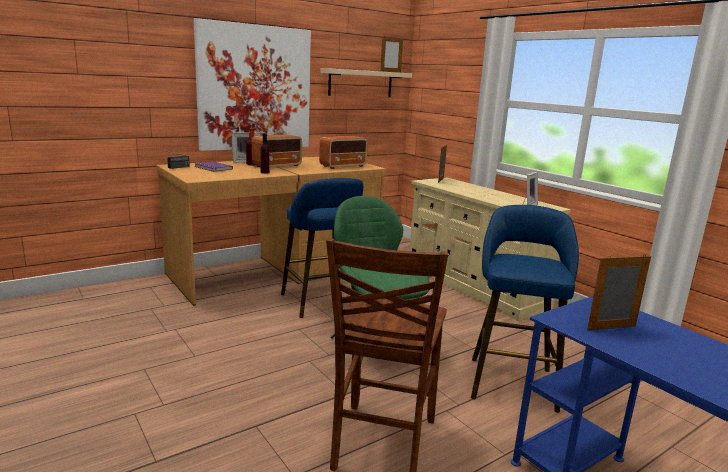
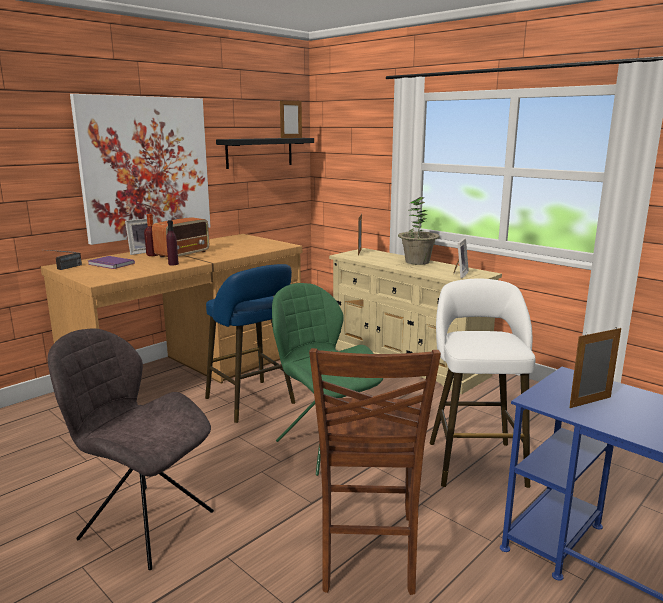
camera: 10 degrees left, 0 degrees up
radio [319,136,368,169] -> none
beige shelf [321,68,412,97] -> black shelf [216,138,314,169]
blue stool [471,205,579,413] -> white stool [430,279,536,488]
none -> grey chair [47,328,214,570]
none -> potted plant [398,197,440,265]

